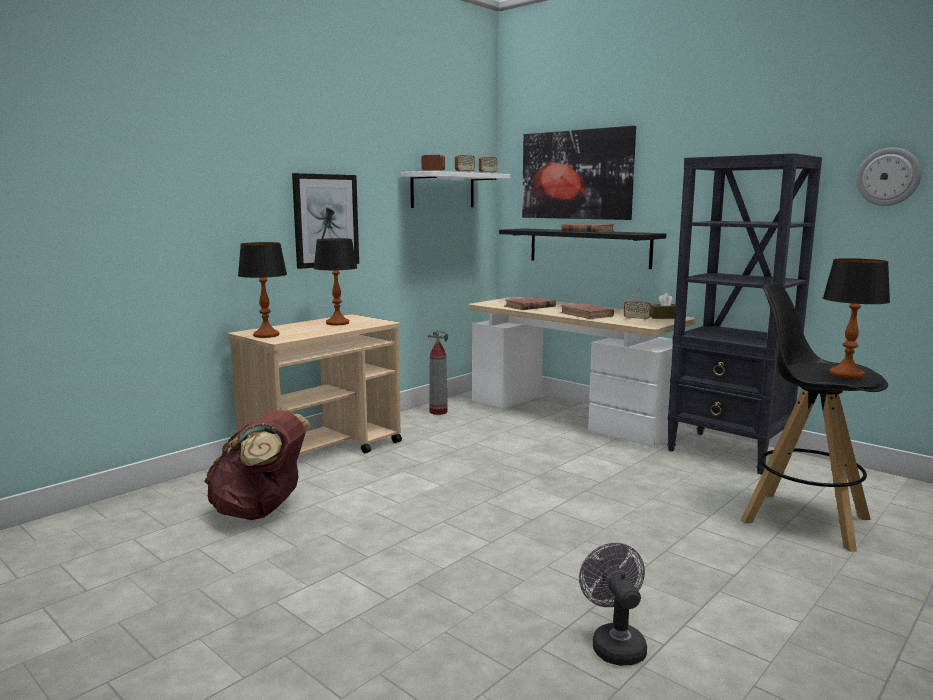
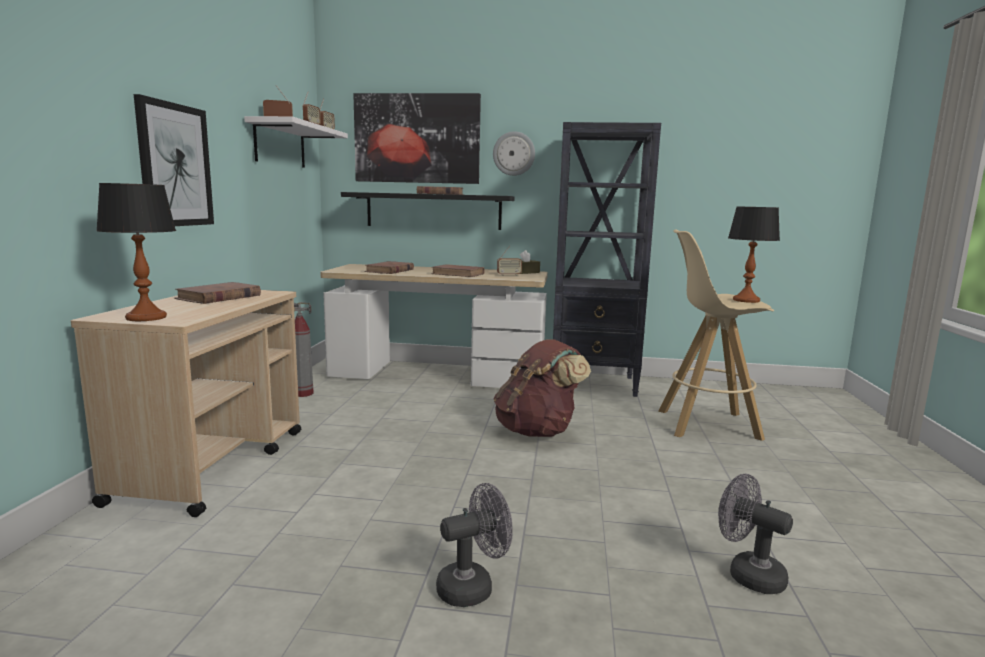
camera: 35 degrees left, 0 degrees up
brown backpack [204,410,310,520] -> brown backpack moved to [494,339,591,437]
table lamp [314,238,357,325] -> brown book [174,282,261,304]
black stool [741,282,888,552] -> beige stool [658,229,774,441]
wall clock [856,147,921,206] -> wall clock moved to [493,131,535,176]
none -> grey fan [436,483,513,607]

